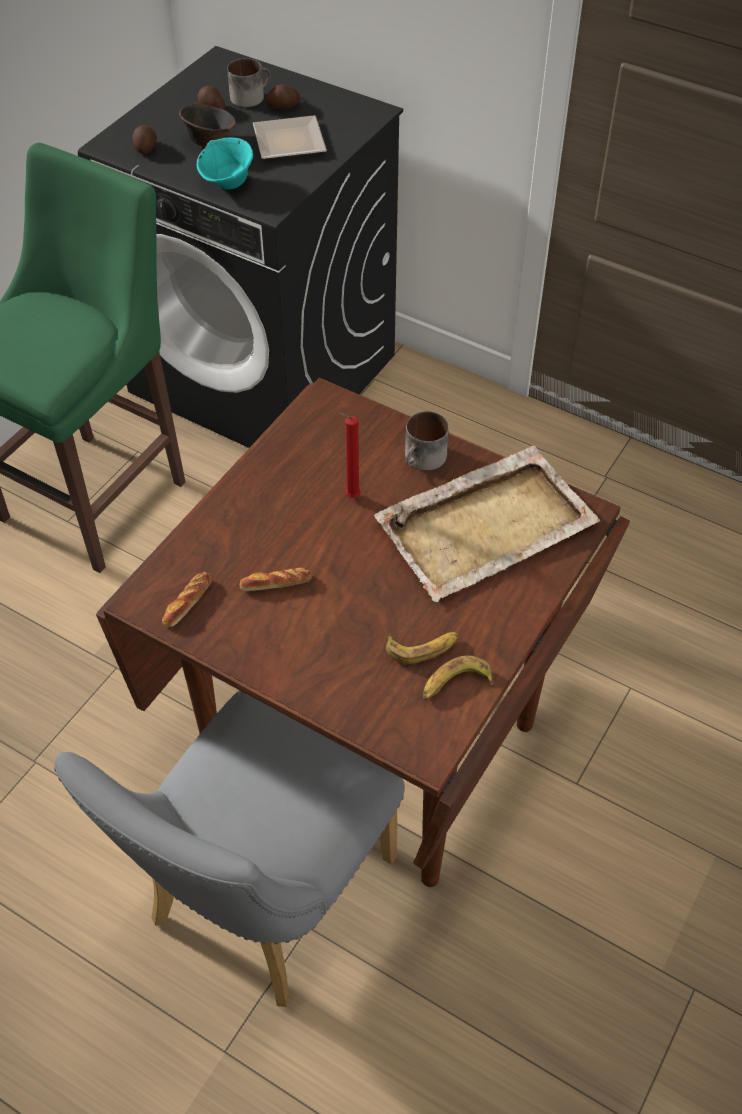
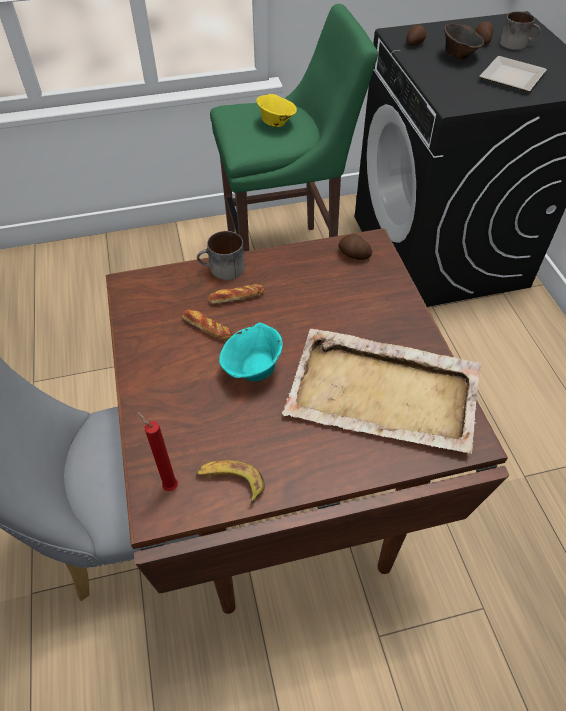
camera: 45 degrees right, 0 degrees up
bread [162,572,212,627] -> bread moved to [208,284,264,304]
turquoise bowl [197,138,253,189] -> turquoise bowl moved to [219,322,283,381]
potato [266,84,301,109] -> potato moved to [338,234,372,260]
red candle [338,413,360,498] -> red candle moved to [137,412,178,491]
banana [386,632,459,664] -> none
mug [405,411,449,470] -> mug moved to [197,231,245,280]
none -> yellow bowl [256,94,297,127]

